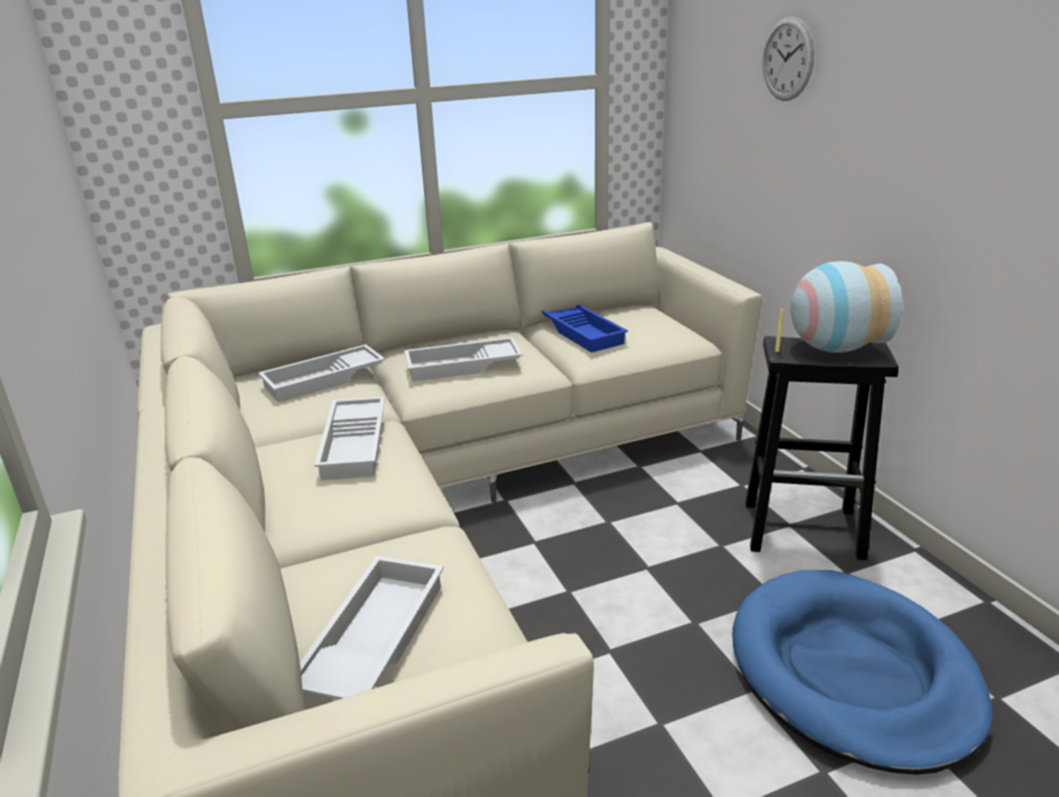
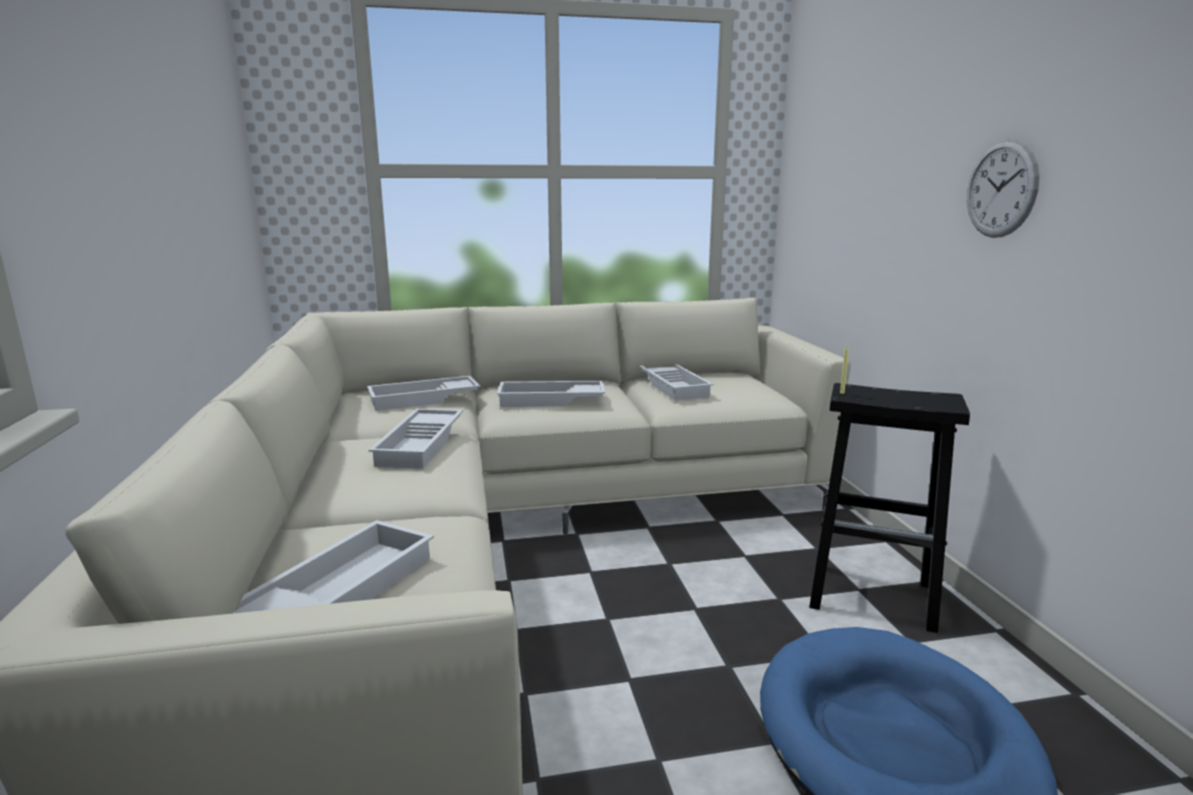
camera: 10 degrees right, 10 degrees down
blue tray [541,305,628,353] -> white tray [639,364,714,401]
wall clock [763,16,814,101] -> wall clock moved to [967,139,1040,238]
vase [791,261,903,353] -> none

